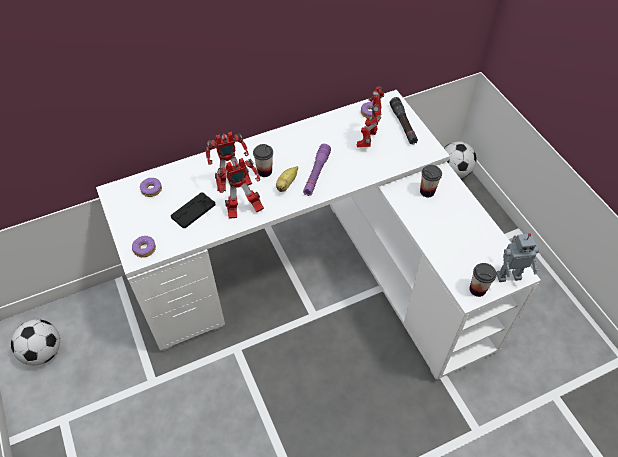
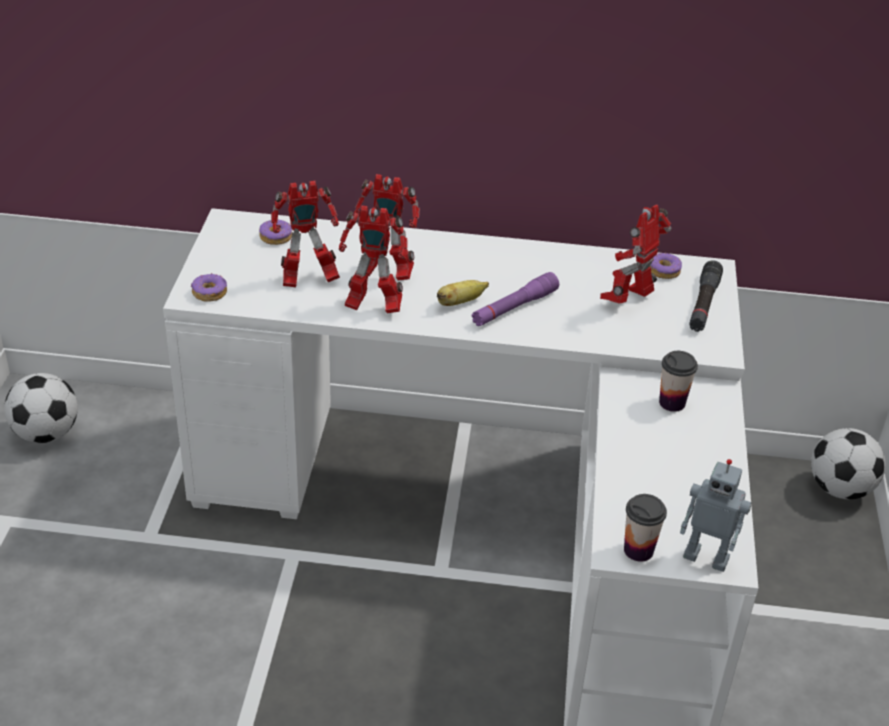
camera: 30 degrees right, 15 degrees down
black game controller [171,192,215,229] -> toy robot [271,181,340,287]
cup [253,144,273,177] -> none

